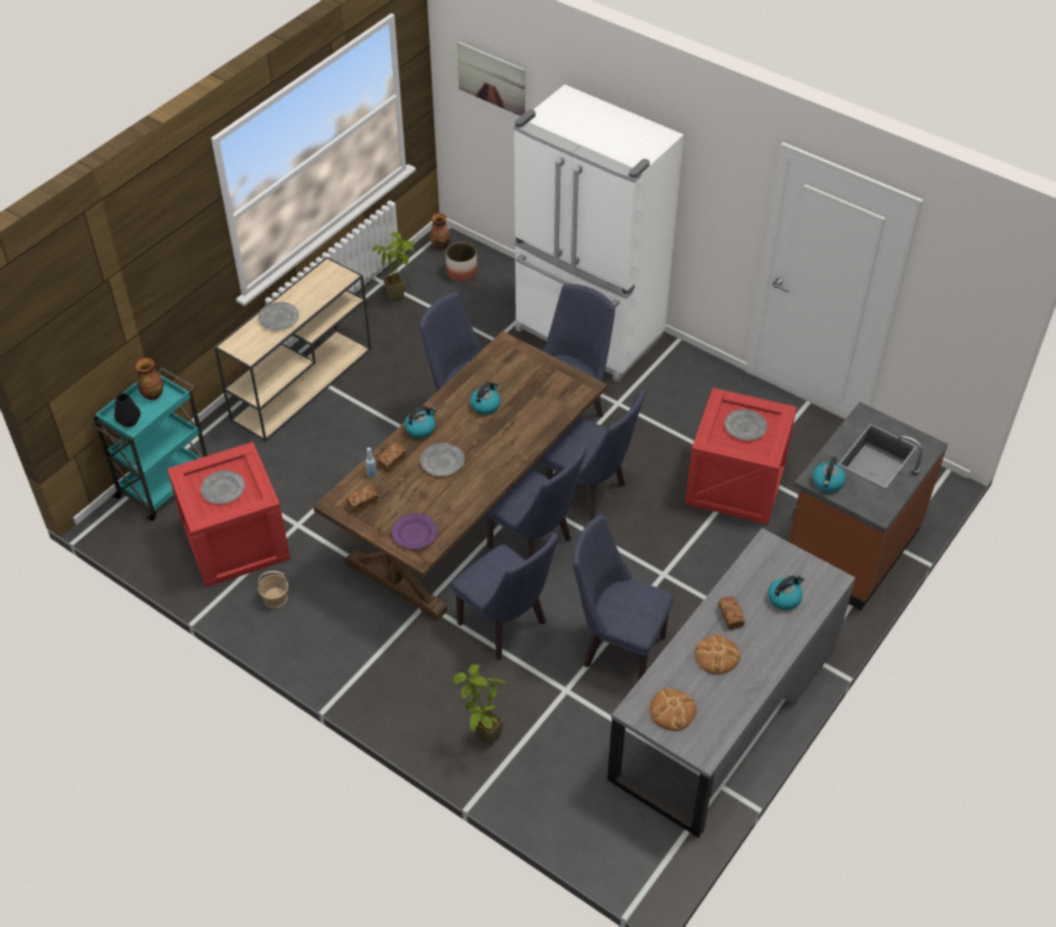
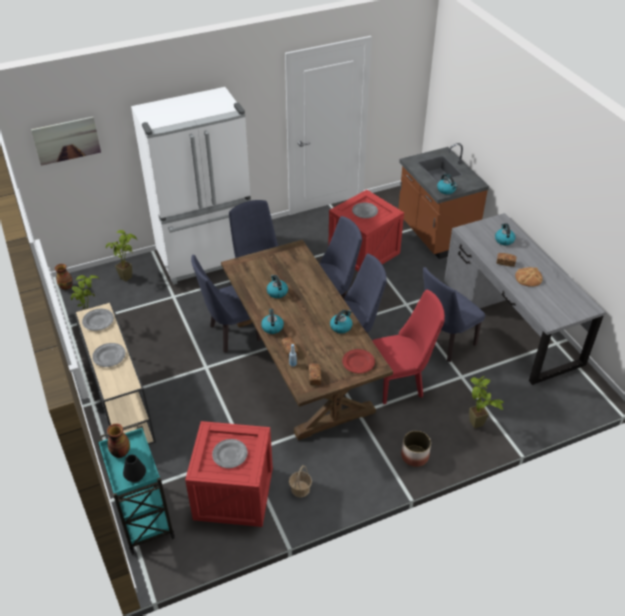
camera: 60 degrees left, 5 degrees down
purple plate [392,513,438,549] -> red plate [342,349,375,374]
grey plate [420,443,465,476] -> grey plate moved to [82,309,114,331]
planter [446,242,477,282] -> planter moved to [401,431,431,467]
blue chair [452,533,558,660] -> red chair [372,289,445,404]
bread [650,687,697,731] -> none
none -> potted plant [106,230,137,281]
none -> kettle [330,310,352,334]

